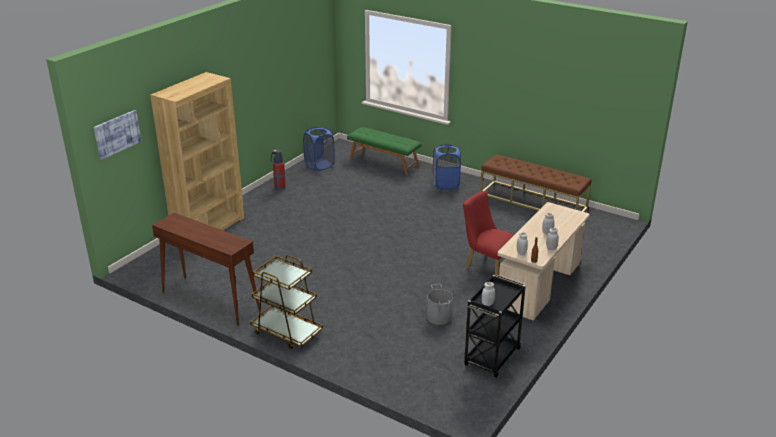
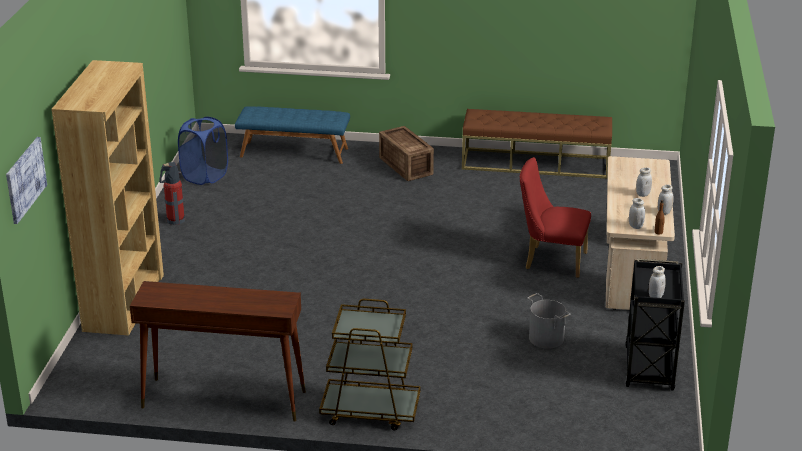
camera: 25 degrees left, 0 degrees up
green bench [347,127,421,175] -> blue bench [235,106,350,164]
blue laundry basket [433,144,461,190] -> crate [379,126,434,181]

